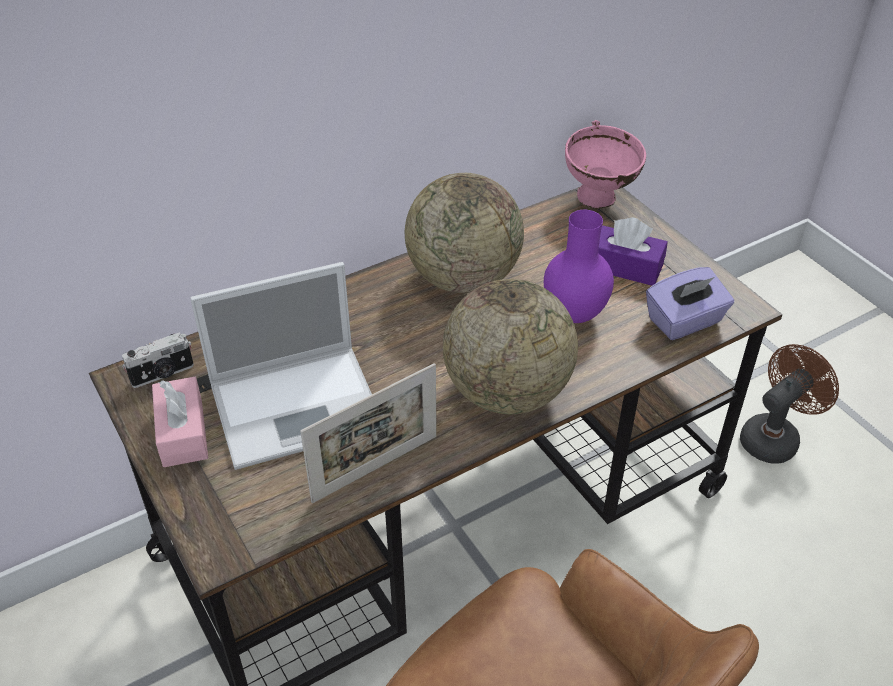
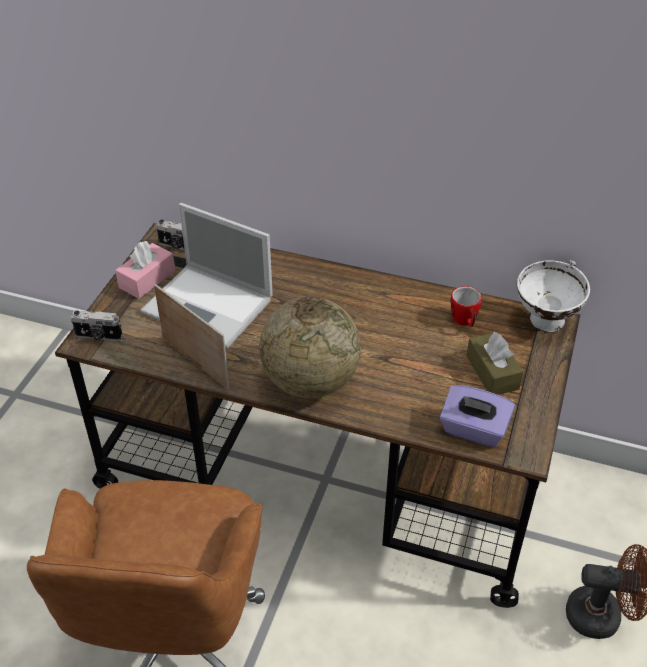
camera: 50 degrees right, 0 degrees up
picture frame [300,363,437,503] -> picture frame turned 150 degrees counterclockwise [154,284,229,389]
globe [405,173,524,293] -> none
purple vase [544,210,614,323] -> none
pink bowl [565,120,646,209] -> white bowl [517,260,590,333]
purple tissue box [598,217,668,286] -> brown tissue box [466,331,523,395]
none -> camera [71,311,123,341]
none -> mug [450,286,482,327]

